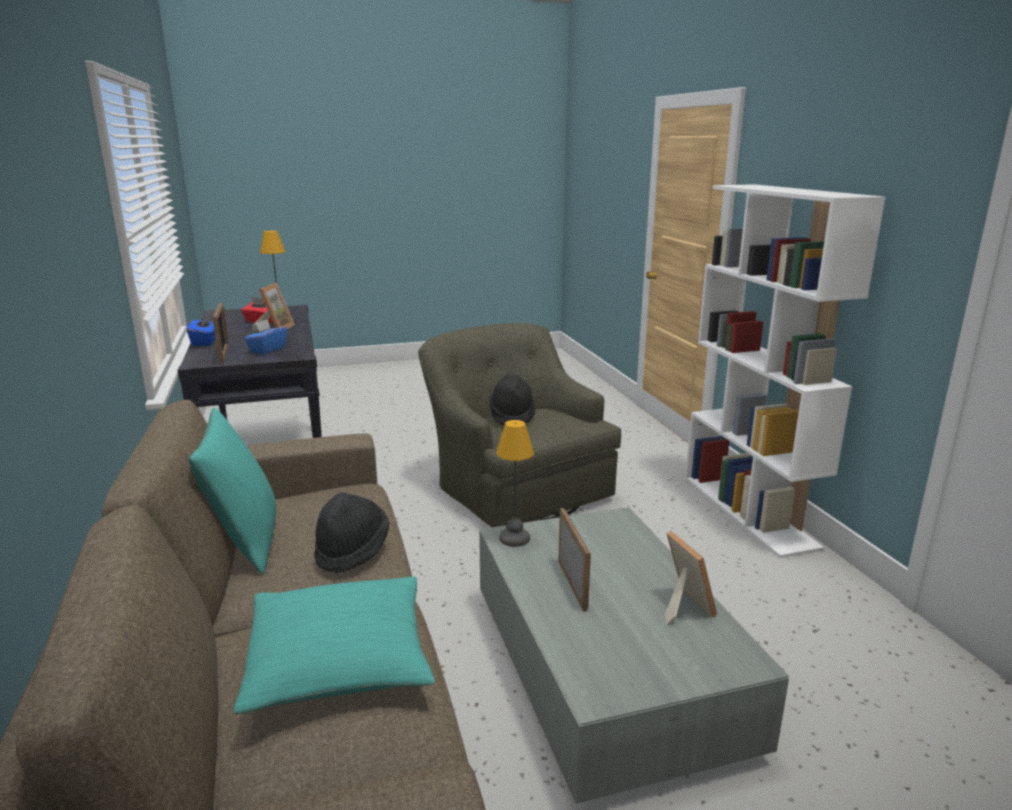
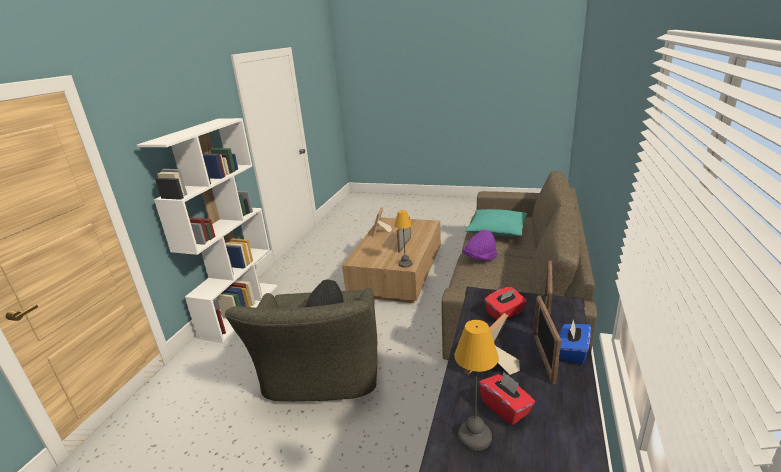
camera: 145 degrees left, 5 degrees up
turquoise pillow [189,408,276,574] -> none
blue tissue box [244,319,287,354] -> red tissue box [484,287,527,320]
black hat [314,493,390,573] -> purple hat [463,230,497,261]
grey coffee table [479,507,789,804] -> brown coffee table [342,217,441,303]
none -> picture frame [533,296,561,384]

